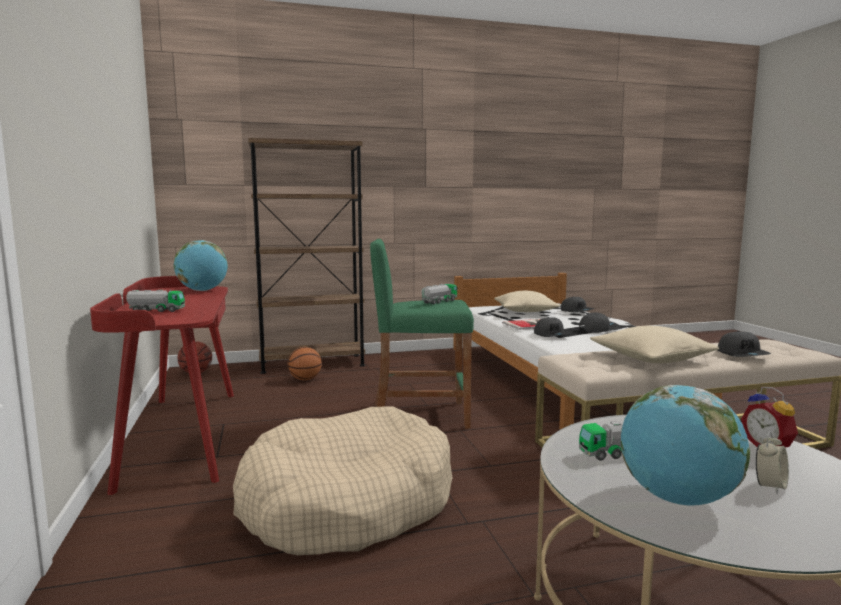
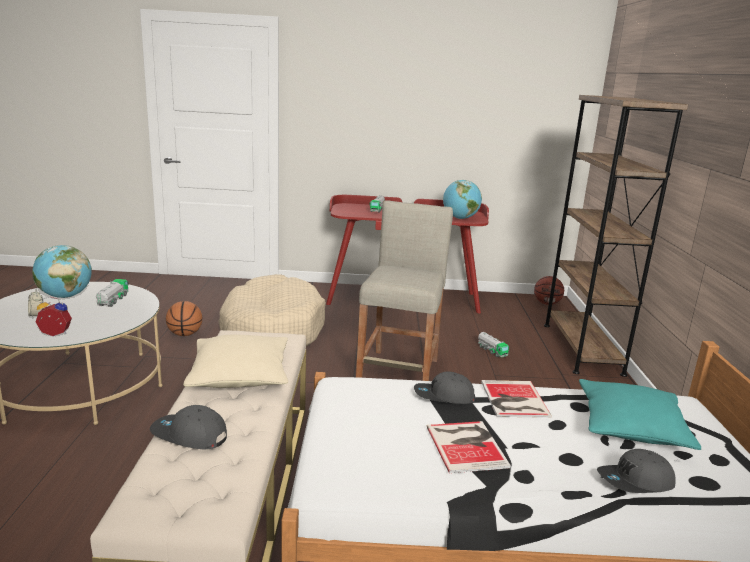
camera: 105 degrees right, 10 degrees up
basketball [288,347,322,380] -> basketball moved to [166,301,202,336]
green stool [370,239,474,428] -> beige stool [356,200,453,381]
toy truck [421,284,457,304] -> toy truck moved to [478,332,509,357]
beige pillow [494,291,560,312] -> turquoise pillow [579,379,701,450]
grey cap [579,312,620,333] -> book [427,421,511,473]

